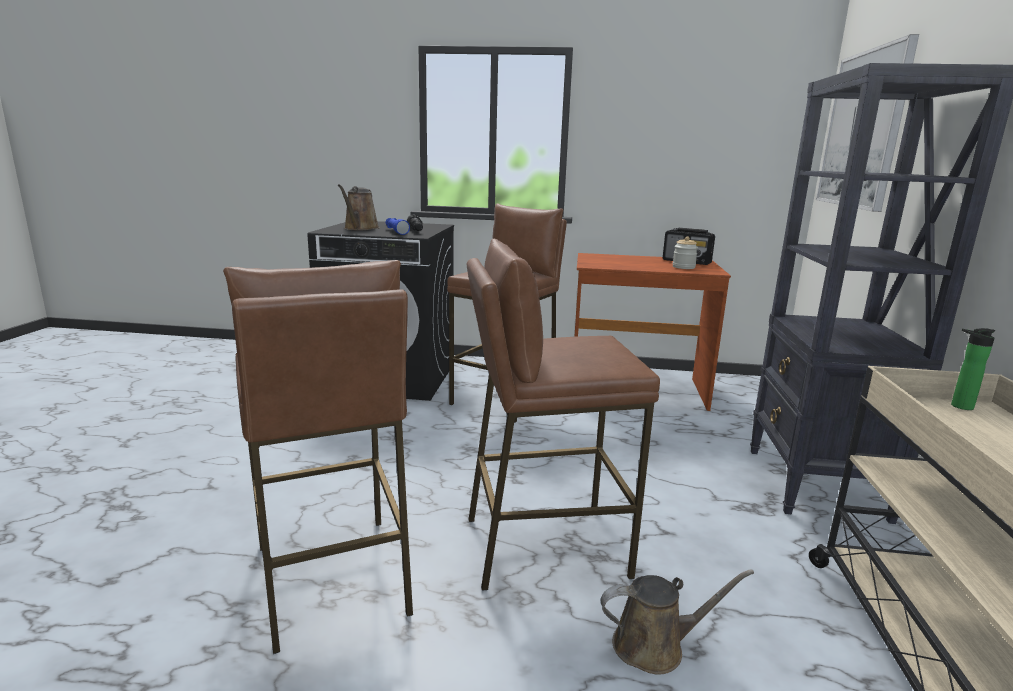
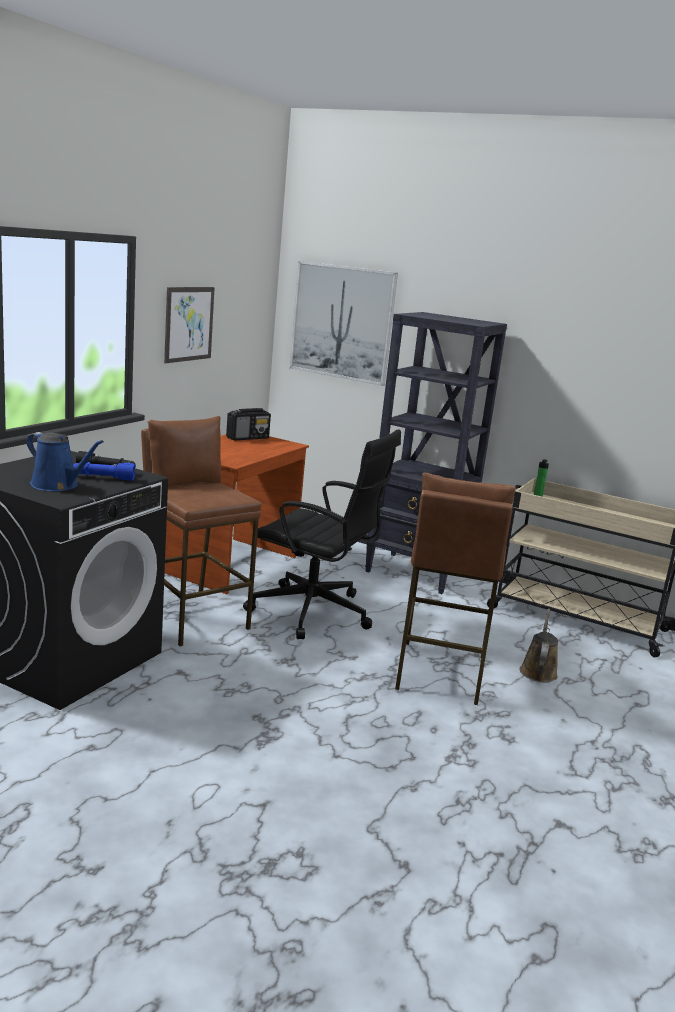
camera: 70 degrees left, 0 degrees up
brown stool [223,260,413,654] -> none
brown watering can [338,184,380,231] -> blue watering can [26,432,104,491]
jar [673,236,698,269] -> none
none -> picture [164,287,215,363]
none -> black office chair [243,429,401,639]

